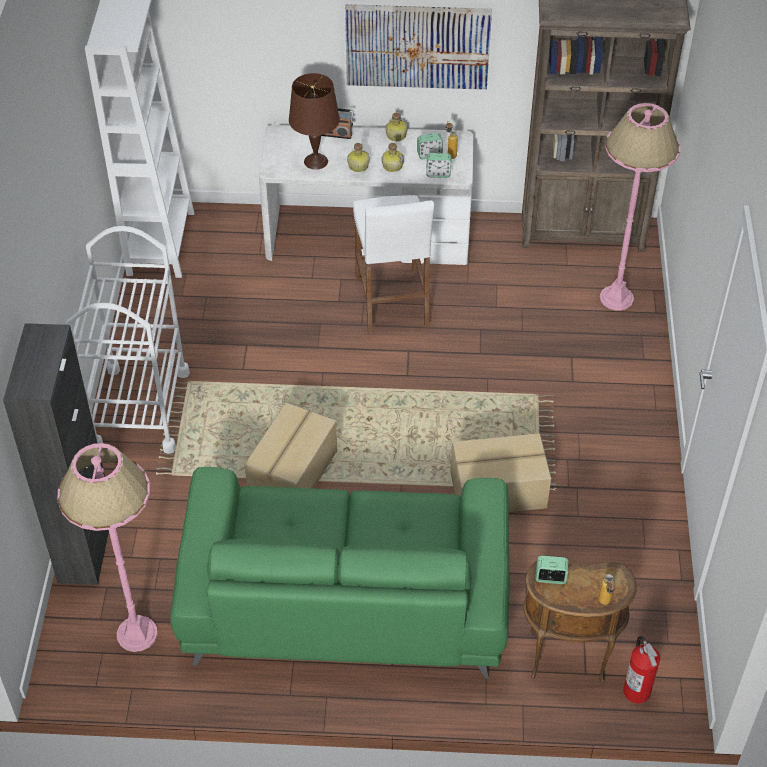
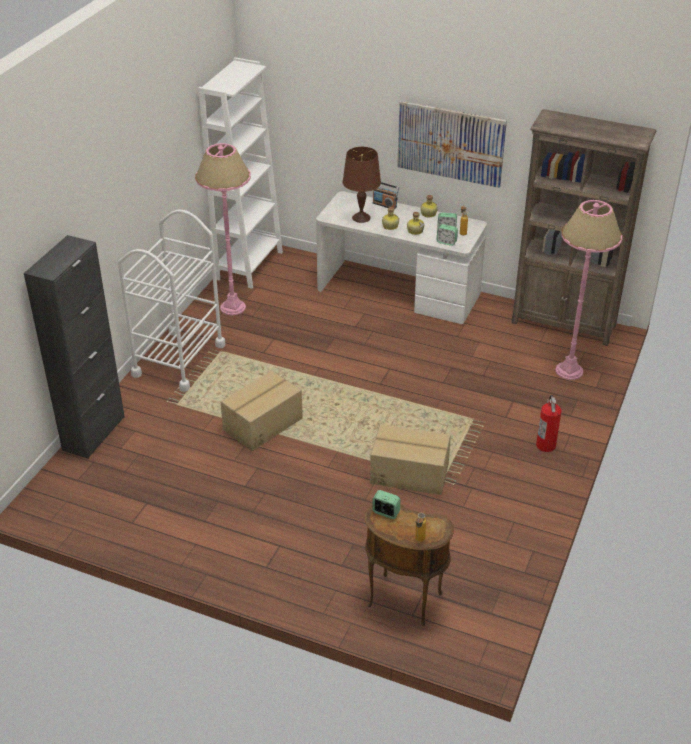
camera: 20 degrees right, 10 degrees down
pink floor lamp [57,443,158,652] -> pink floor lamp moved to [195,143,251,315]
green sofa [170,467,510,678] -> none
white stool [353,195,434,334] -> none
fire extinguisher [623,636,660,704] -> fire extinguisher moved to [536,395,562,452]

